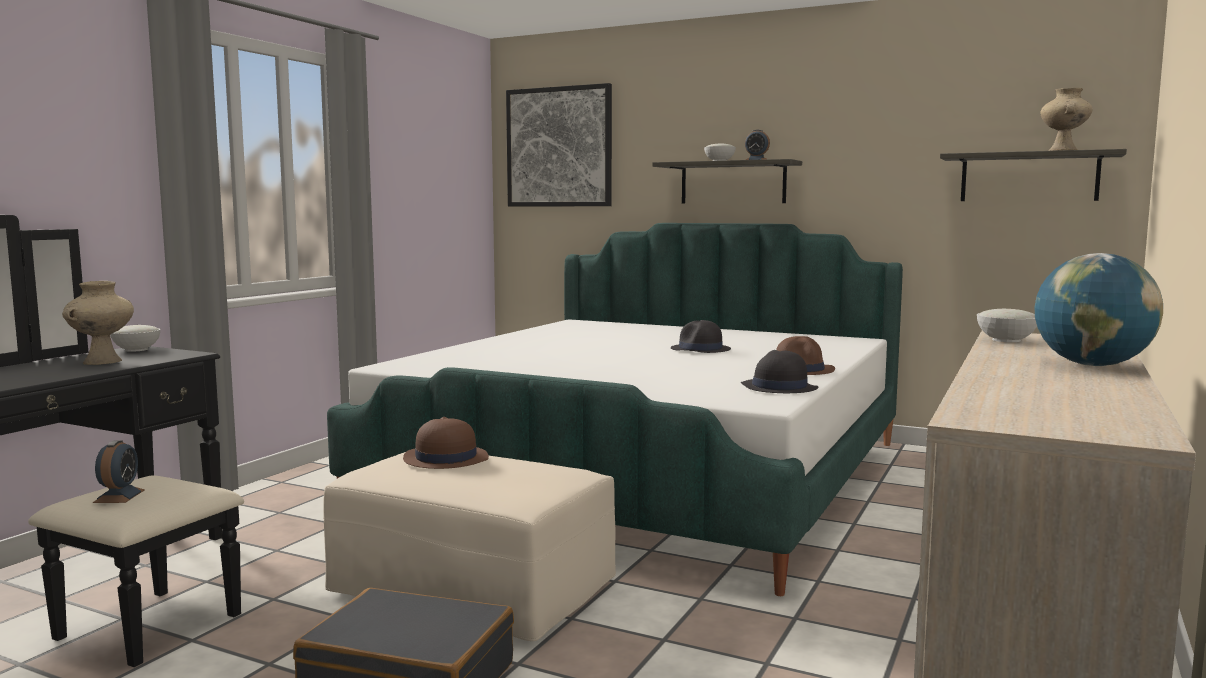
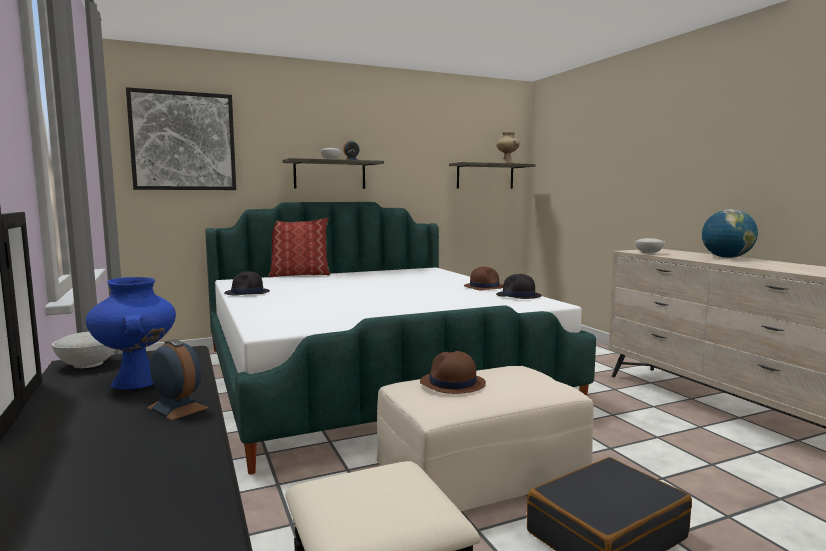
camera: 50 degrees left, 0 degrees up
beige vase [62,281,134,365] -> blue vase [86,277,176,390]
alarm clock [93,440,145,503] -> alarm clock moved to [147,339,209,421]
black hat [671,320,731,353] -> black hat moved to [224,271,270,296]
none -> pillow [268,218,330,277]

